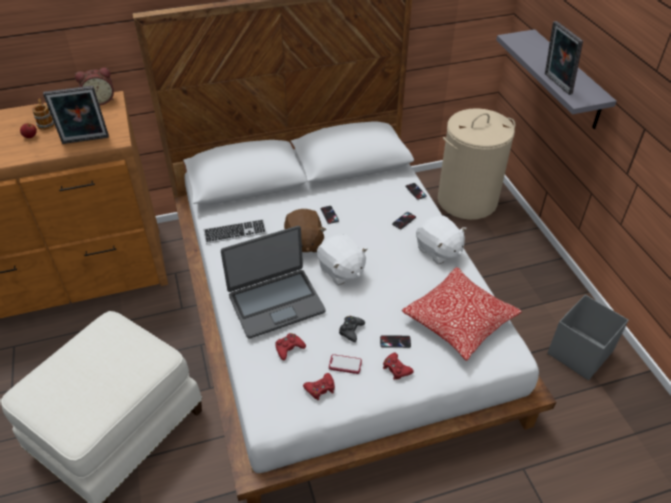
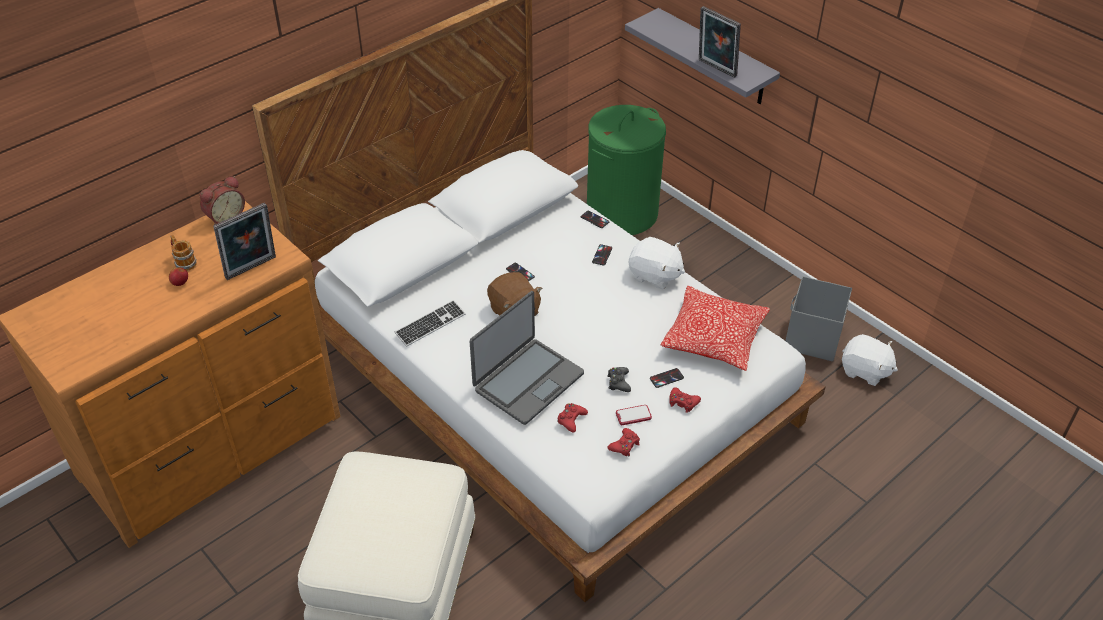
camera: 25 degrees left, 0 degrees up
white plush toy [317,234,367,285] -> white plush toy moved to [842,334,898,386]
beige laundry basket [438,108,515,220] -> green laundry basket [587,105,666,235]

